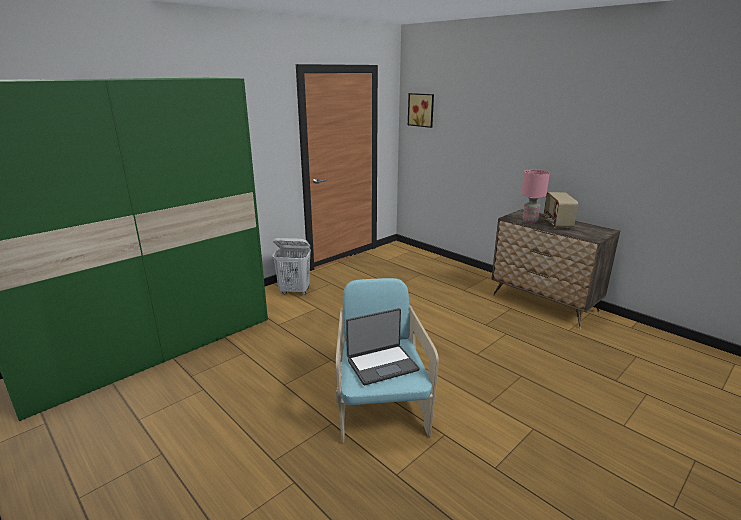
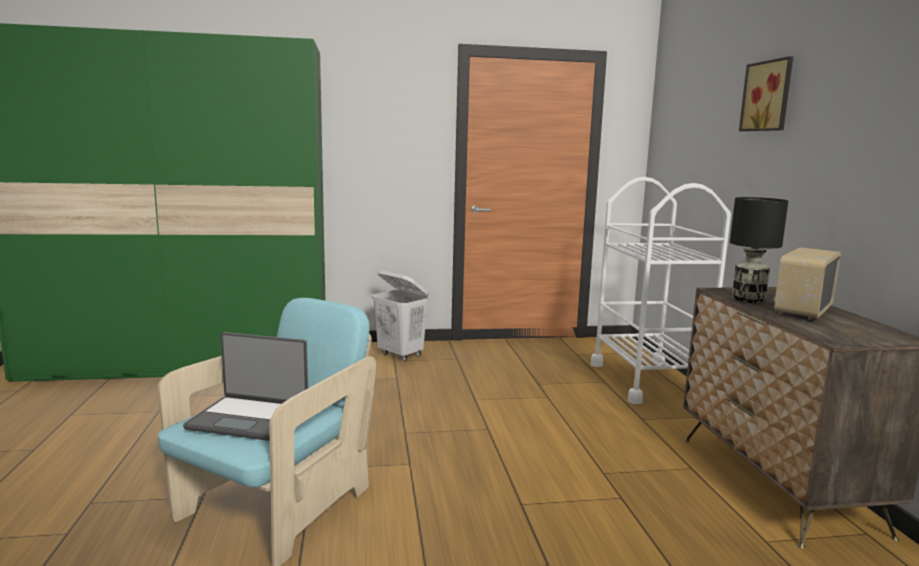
camera: 35 degrees right, 10 degrees down
picture [408,93,434,128] -> picture moved to [739,56,793,131]
pink table lamp [521,169,550,224] -> black table lamp [730,197,788,303]
none -> white cart [591,177,731,404]

